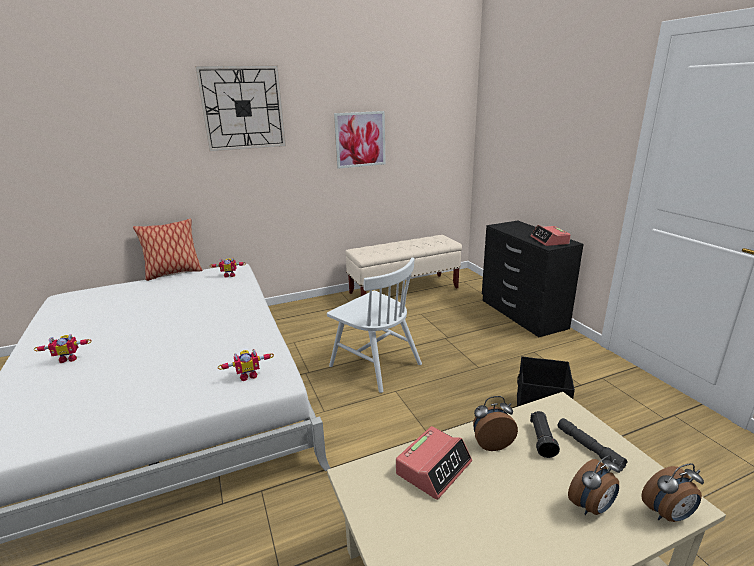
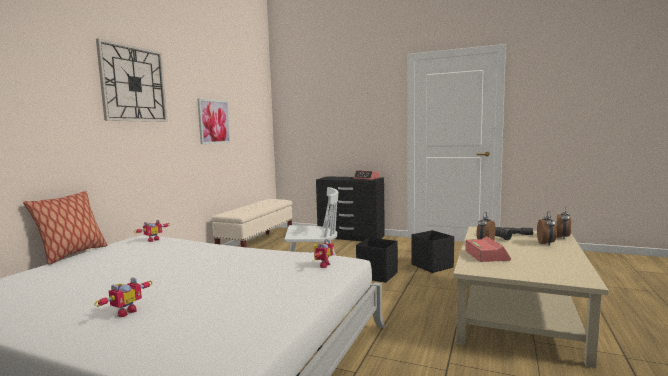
camera: 45 degrees left, 15 degrees down
none -> black storage box [356,237,398,283]

